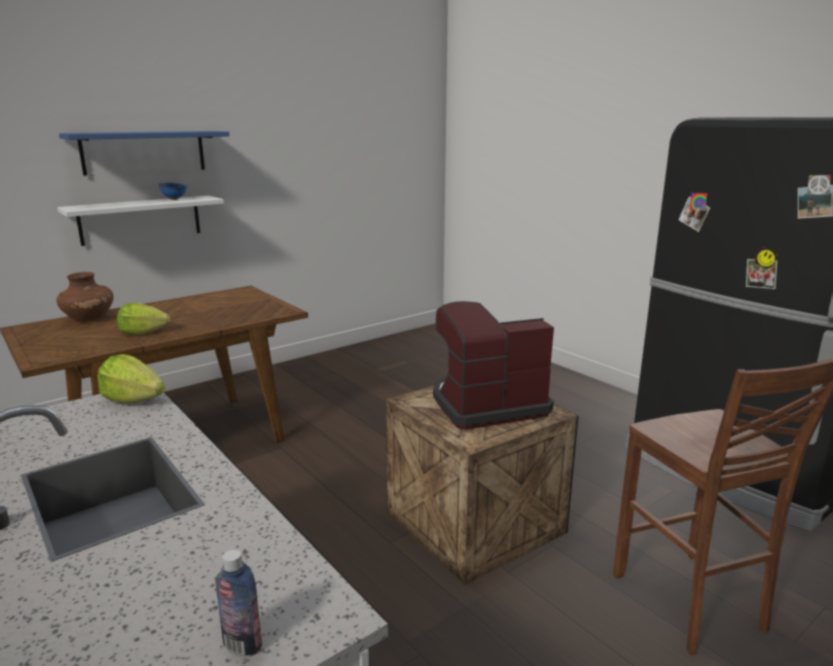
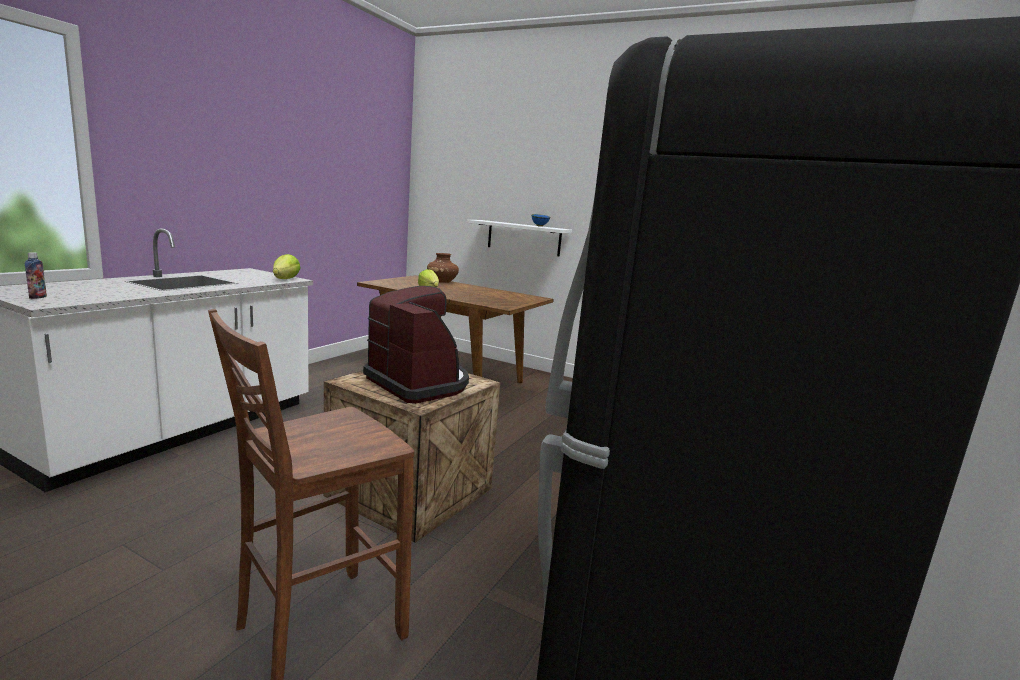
camera: 65 degrees right, 5 degrees down
blue shelf [59,131,229,176] -> none

